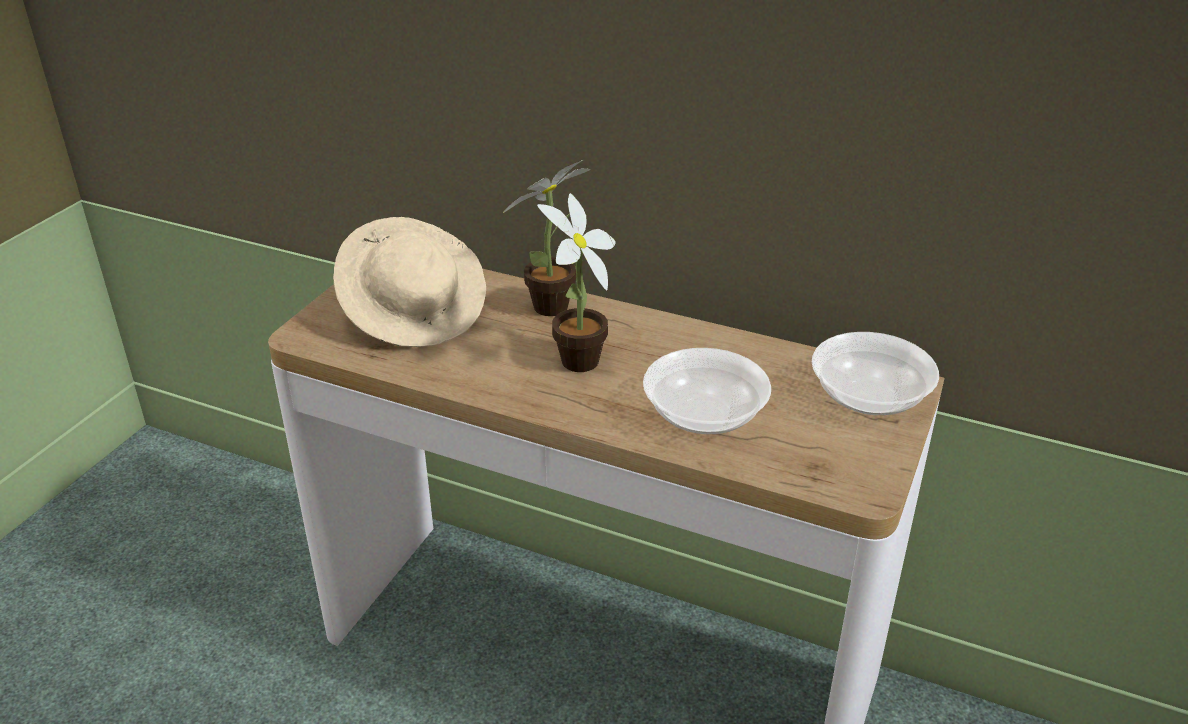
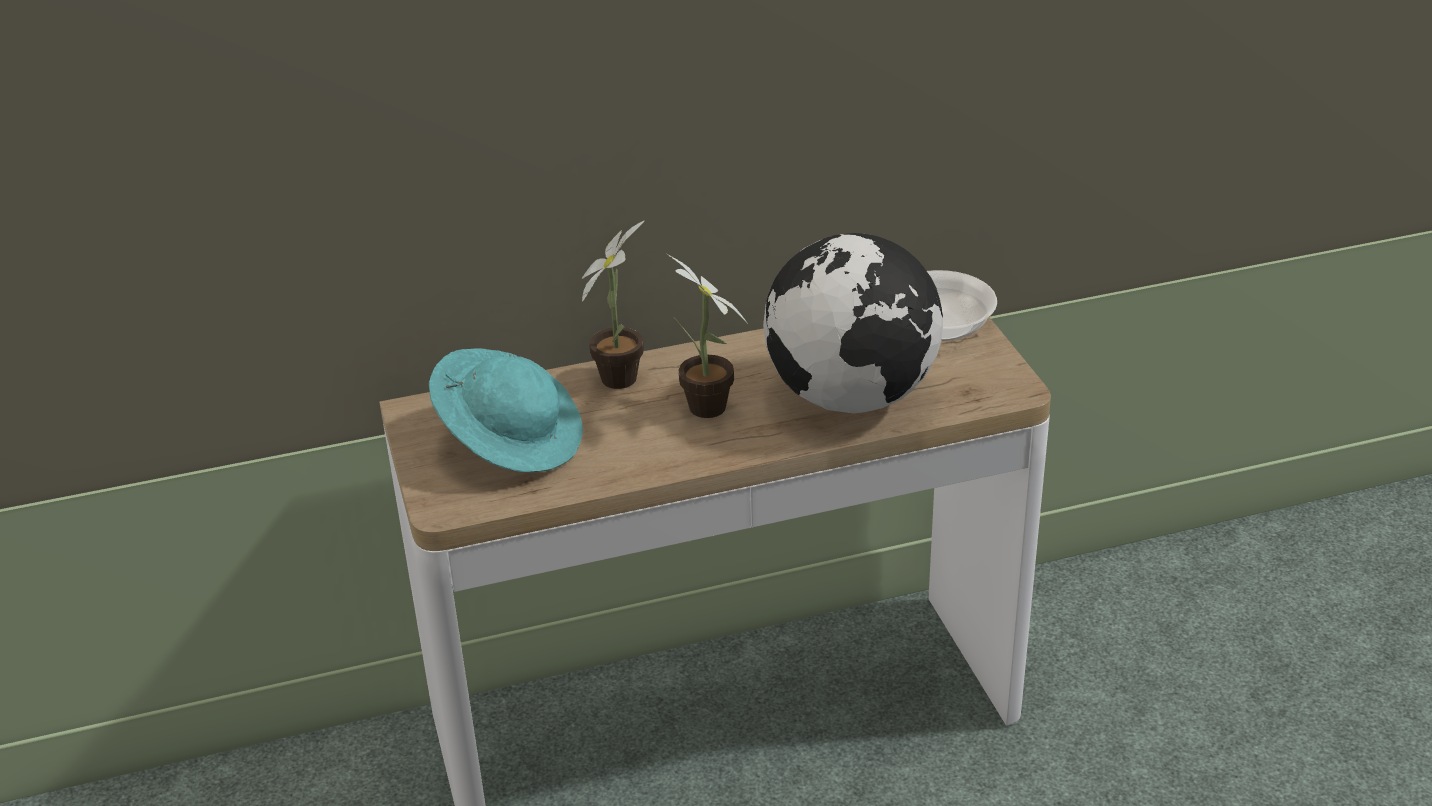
camera: 40 degrees left, 0 degrees up
beige hat [333,217,486,347] -> turquoise hat [429,348,583,472]
bowl [643,348,771,434] -> globe [763,233,943,413]

